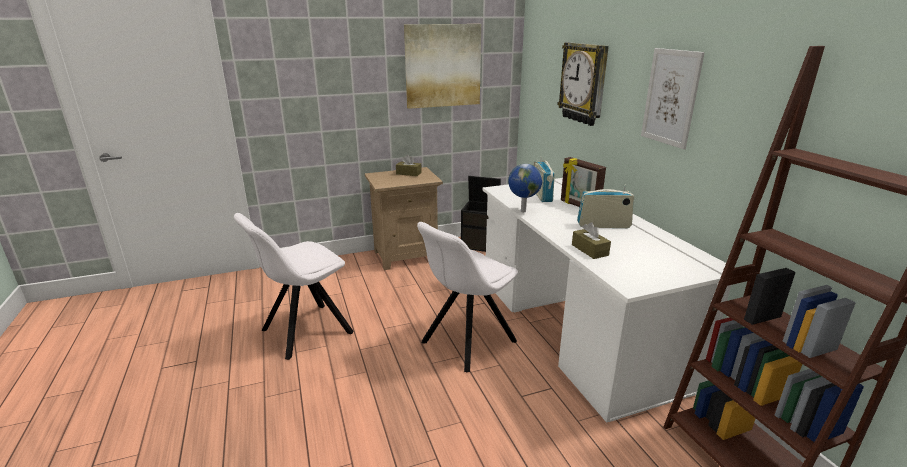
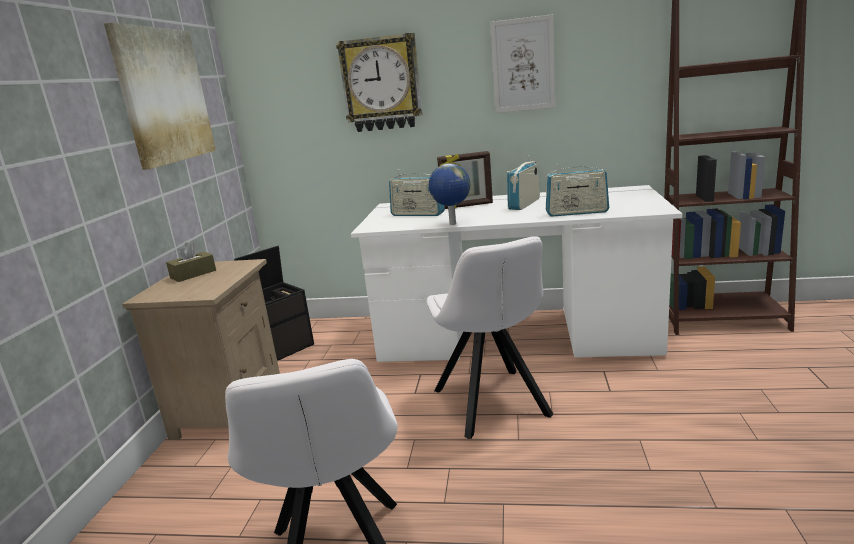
camera: 60 degrees left, 5 degrees down
brown tissue box [572,222,611,259] -> radio [546,164,609,217]

